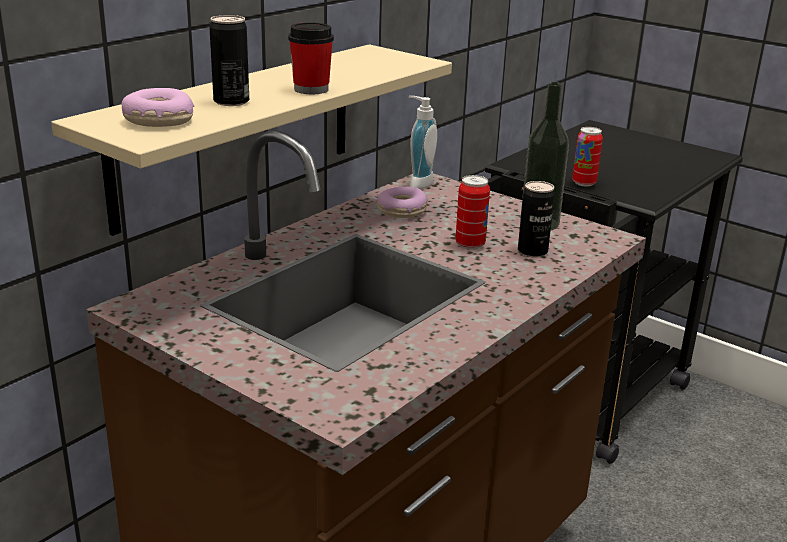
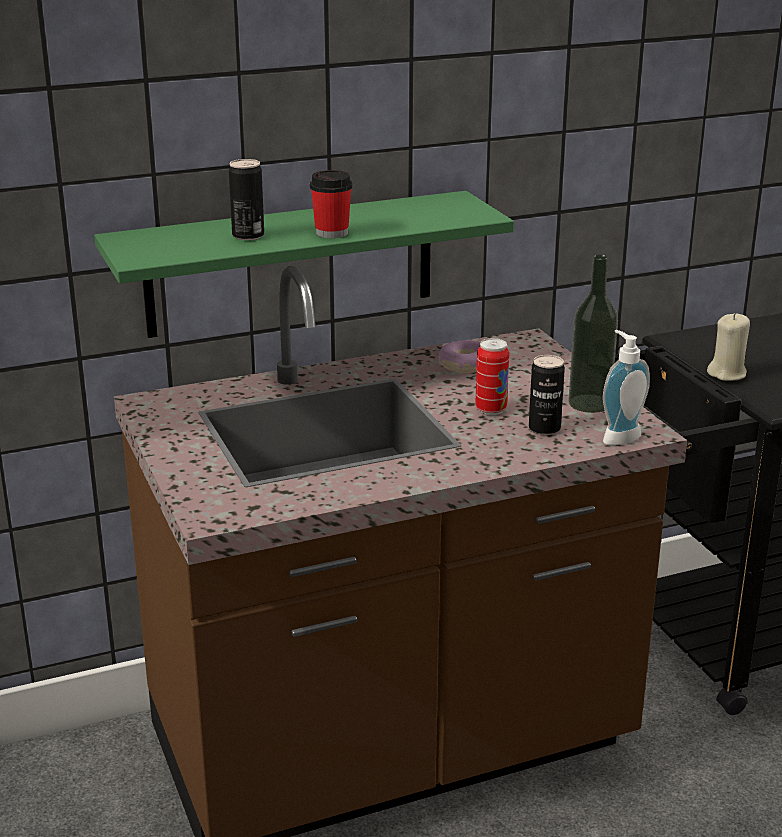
camera: 30 degrees right, 0 degrees up
beige shelf [51,44,452,236] -> green shelf [94,191,514,338]
donut [122,88,194,127] -> none
soap dispenser [409,96,437,189] -> soap dispenser moved to [603,330,650,445]
can [573,127,603,187] -> beige candle [707,313,750,381]

